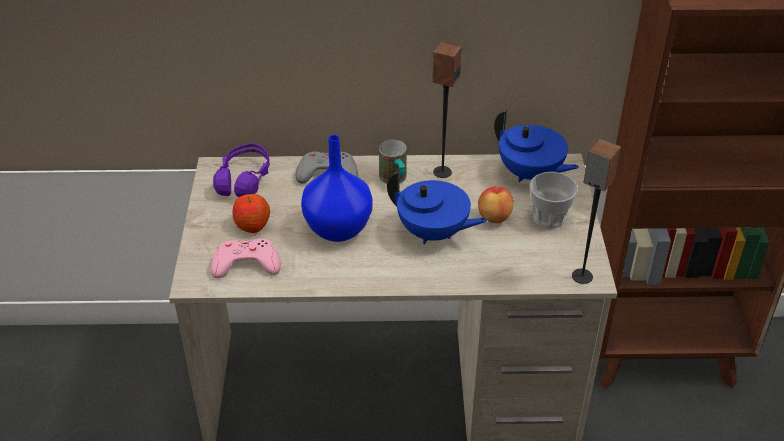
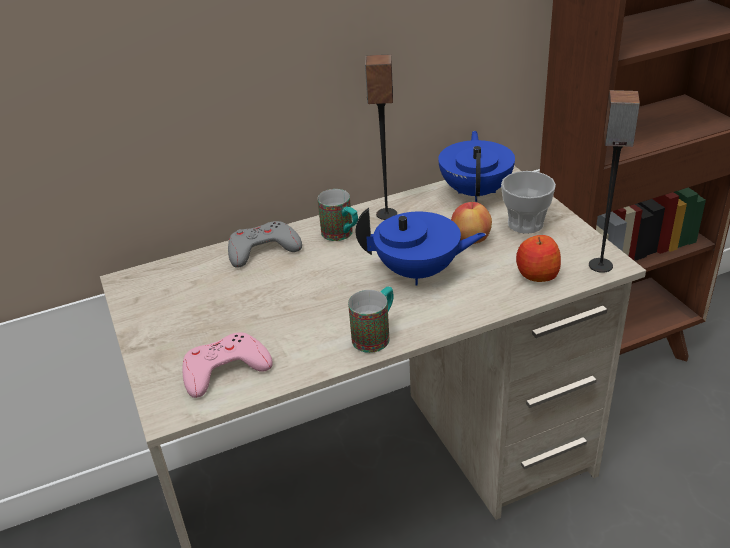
camera: 20 degrees left, 5 degrees down
purple headphones [213,143,270,197] -> none
apple [233,194,270,233] -> apple moved to [516,235,561,282]
blue vase [301,135,373,242] -> none
blue teapot [494,110,579,182] -> blue teapot turned 105 degrees counterclockwise [438,131,515,202]
none -> mug [348,286,394,353]

